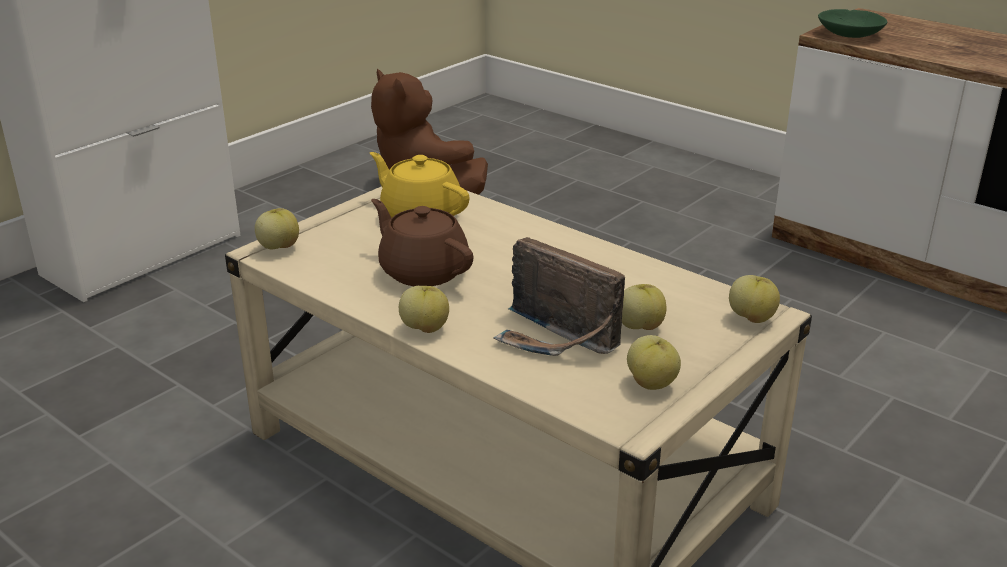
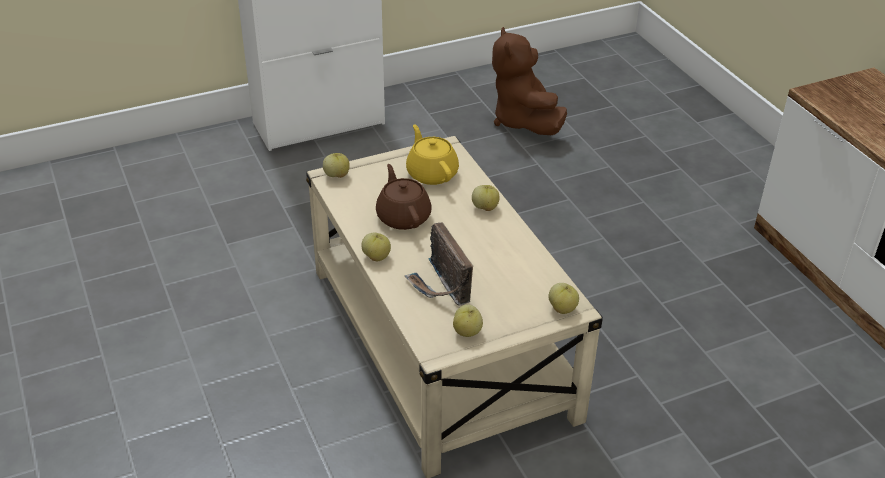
camera: 25 degrees right, 10 degrees up
apple [622,284,666,330] -> apple moved to [472,185,500,211]
green bowl [818,9,887,38] -> none

